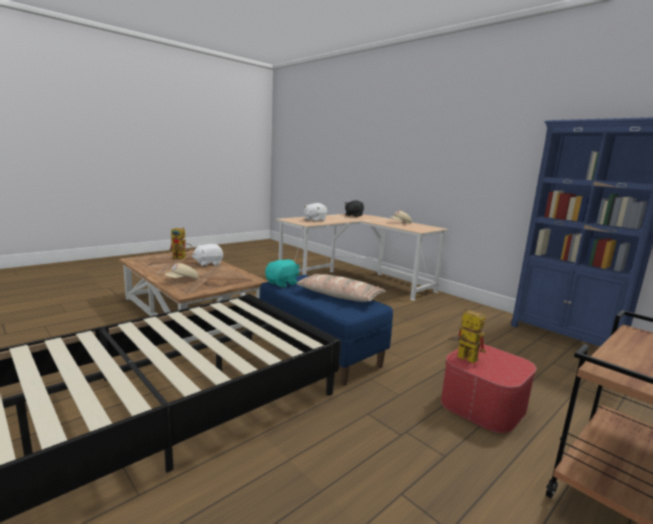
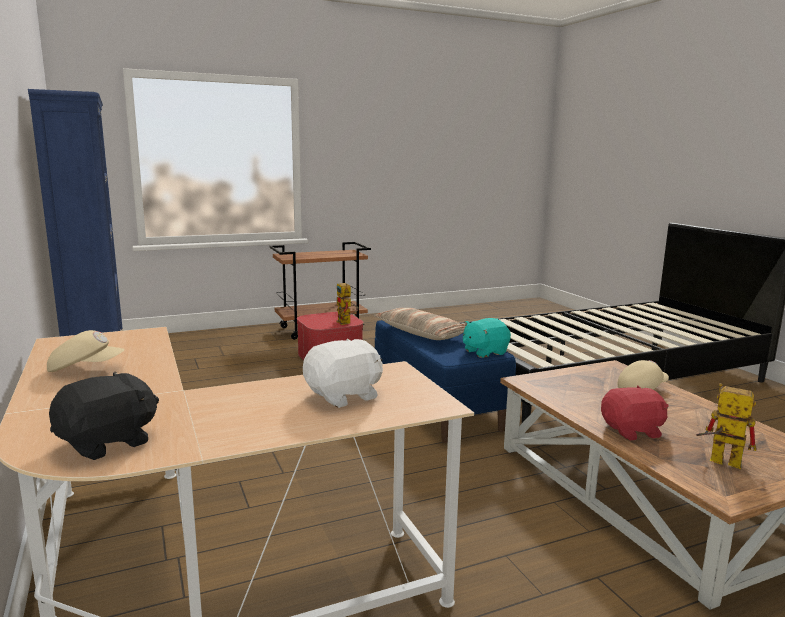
camera: 160 degrees left, 0 degrees up
white plush toy [192,244,223,267] -> red plush toy [601,386,669,440]

